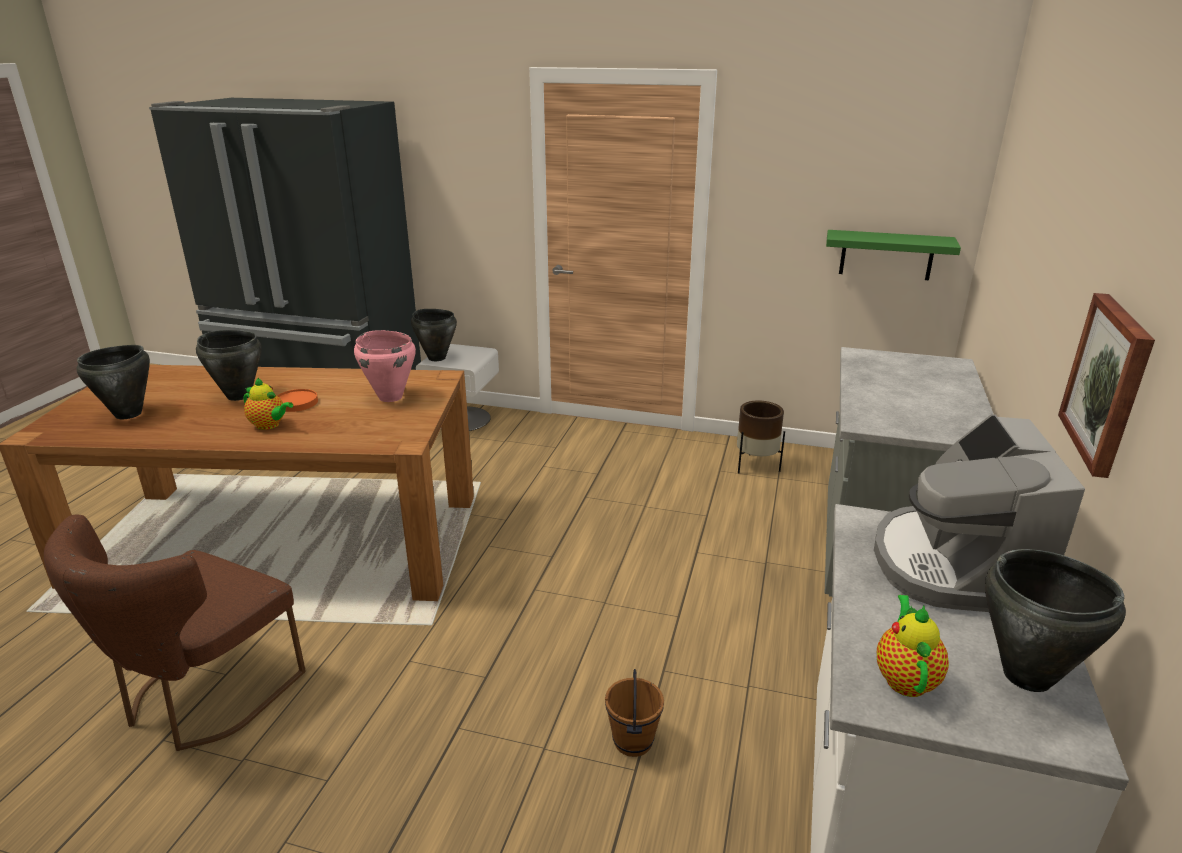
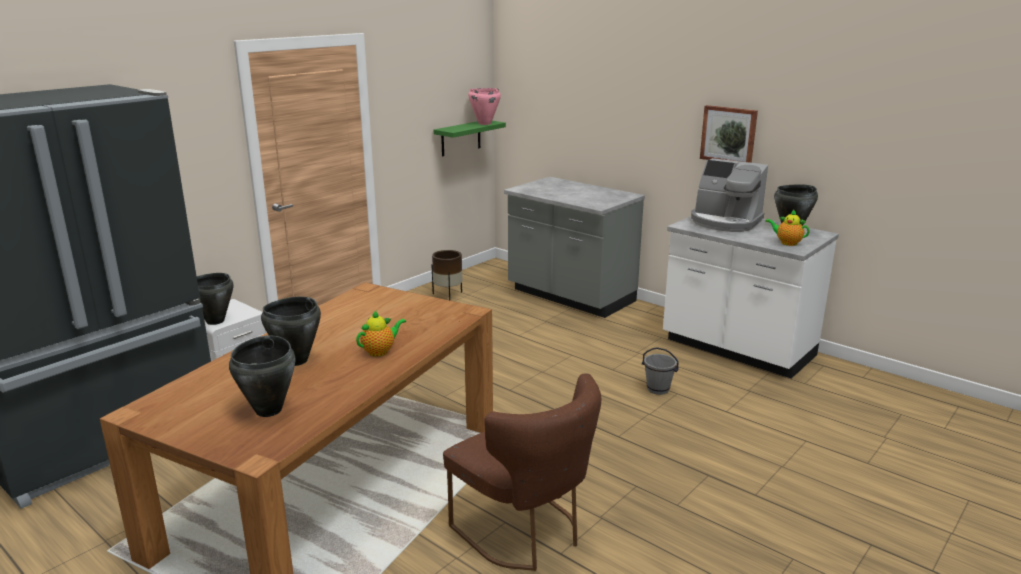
camera: 65 degrees left, 5 degrees down
orange plate [277,389,318,412] -> none
pink cooking pot [354,330,416,402] -> pink cooking pot moved to [468,88,501,125]
brown bucket [605,669,664,757] -> grey bucket [642,347,679,395]

